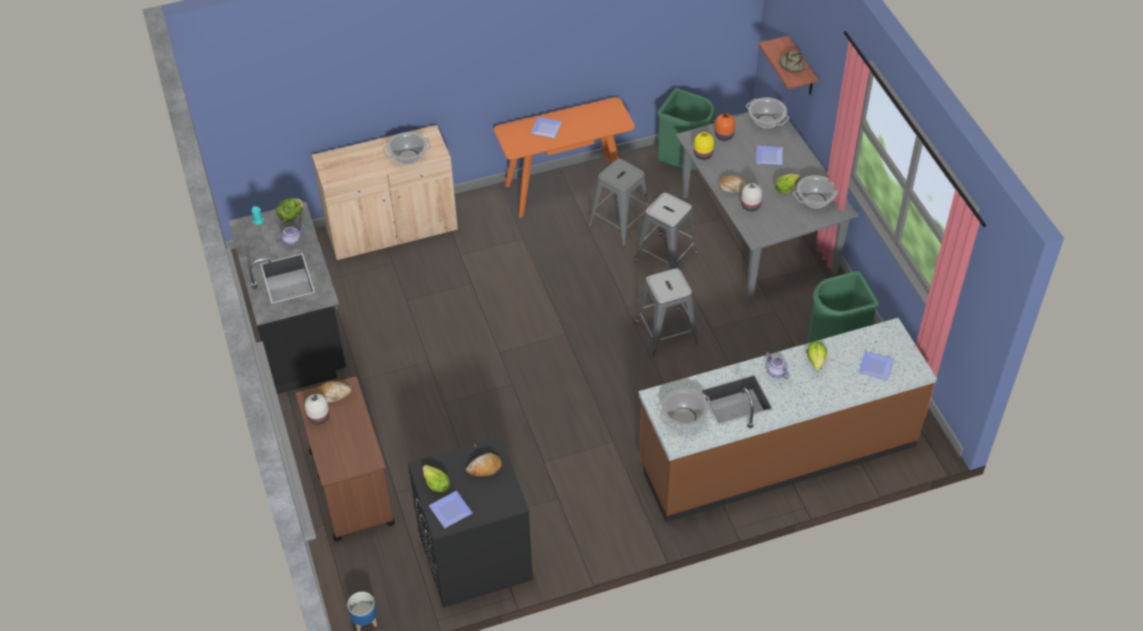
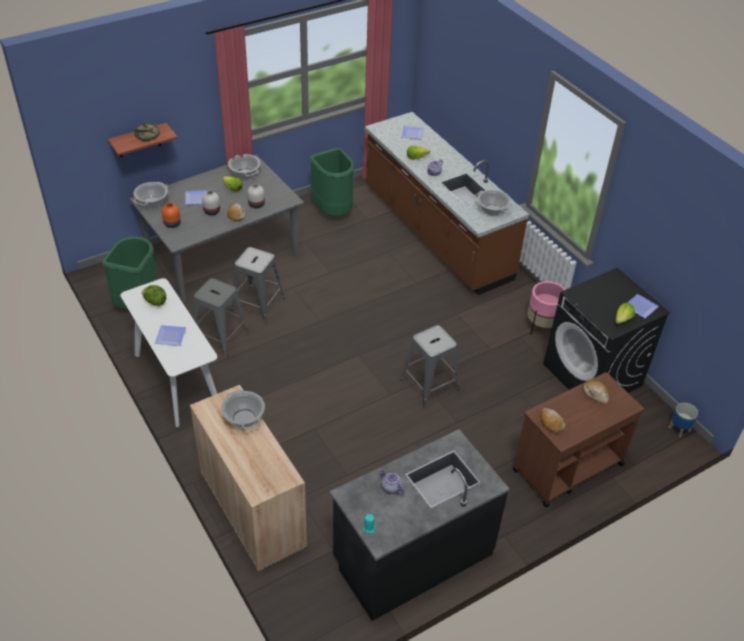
camera: 105 degrees left, 5 degrees down
lettuce [276,198,304,222] -> lettuce moved to [142,285,166,306]
white vase [304,394,330,424] -> white vase moved to [202,191,220,215]
bread [466,453,502,476] -> bread moved to [583,380,609,404]
orange console table [494,97,635,218] -> white console table [120,278,217,427]
grey stool [635,269,698,357] -> grey stool moved to [400,325,460,408]
yellow vase [694,132,714,160] -> none
none -> pink planter [527,281,566,335]

